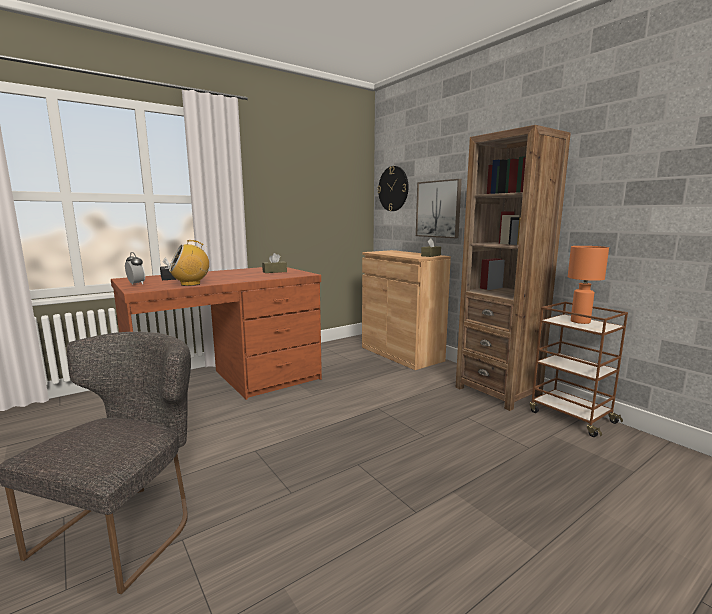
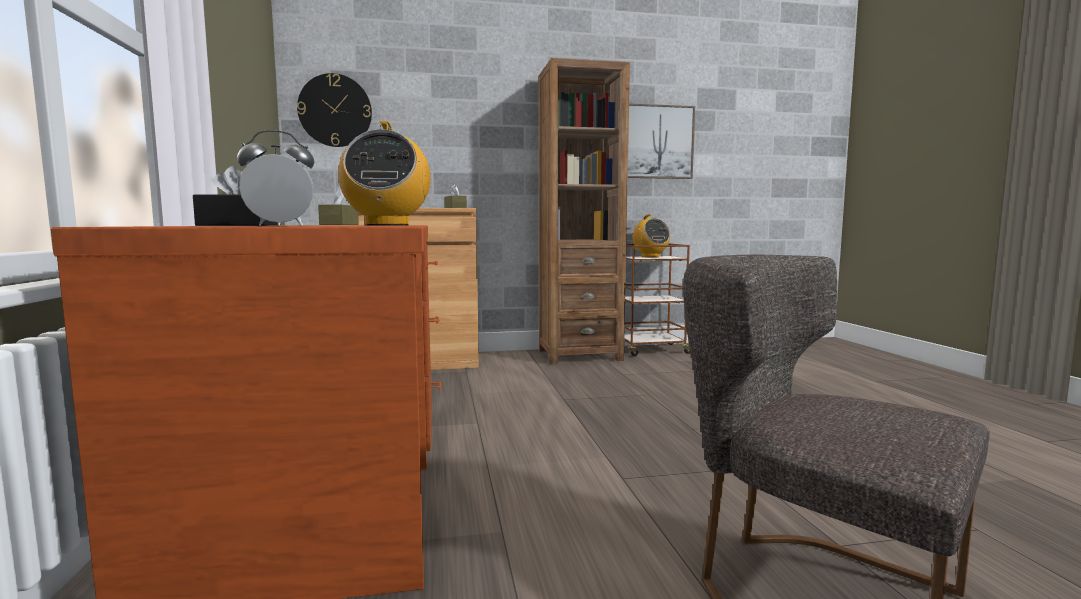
camera: 65 degrees left, 5 degrees down
picture [416,179,462,238] -> picture moved to [628,103,695,179]
orange table lamp [568,246,609,324] -> radio [633,214,670,258]

